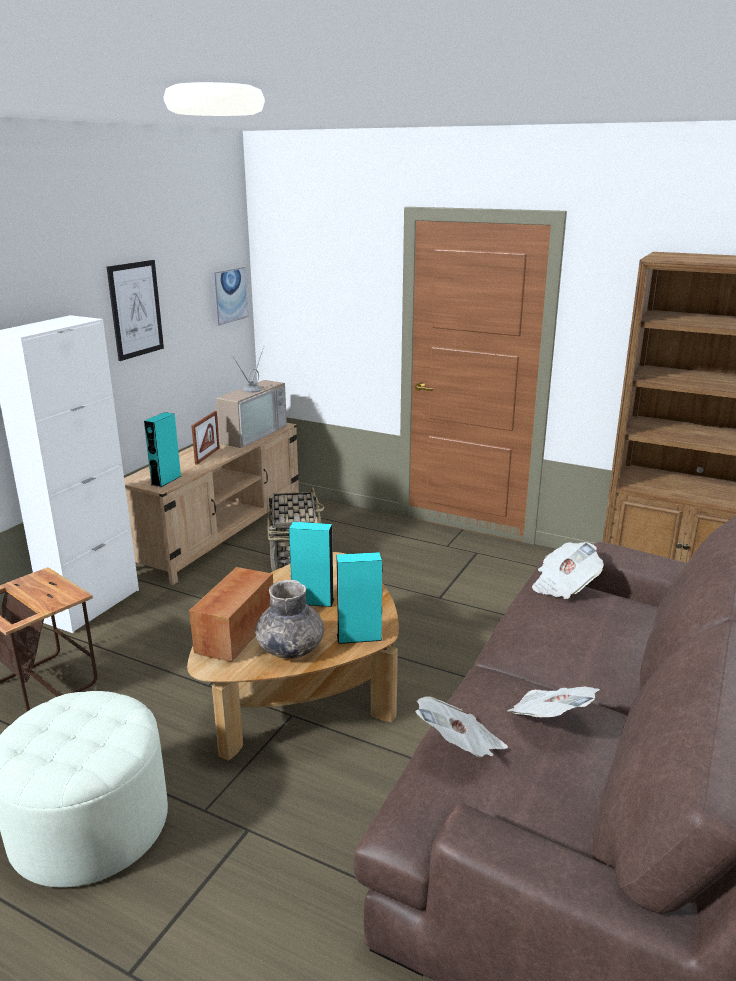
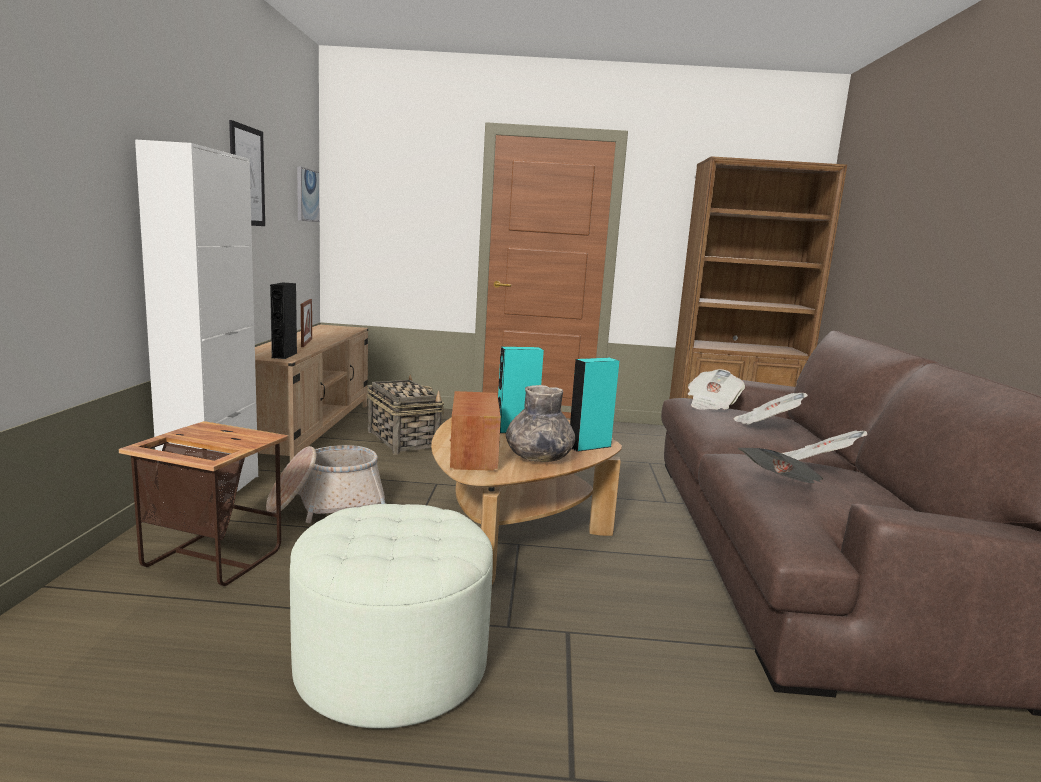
camera: 25 degrees left, 10 degrees down
turquoise speaker [144,412,181,487] -> black speaker [270,283,297,359]
television [215,346,287,448] -> none
none -> basket [266,445,386,523]
none -> newspaper [734,393,808,425]

